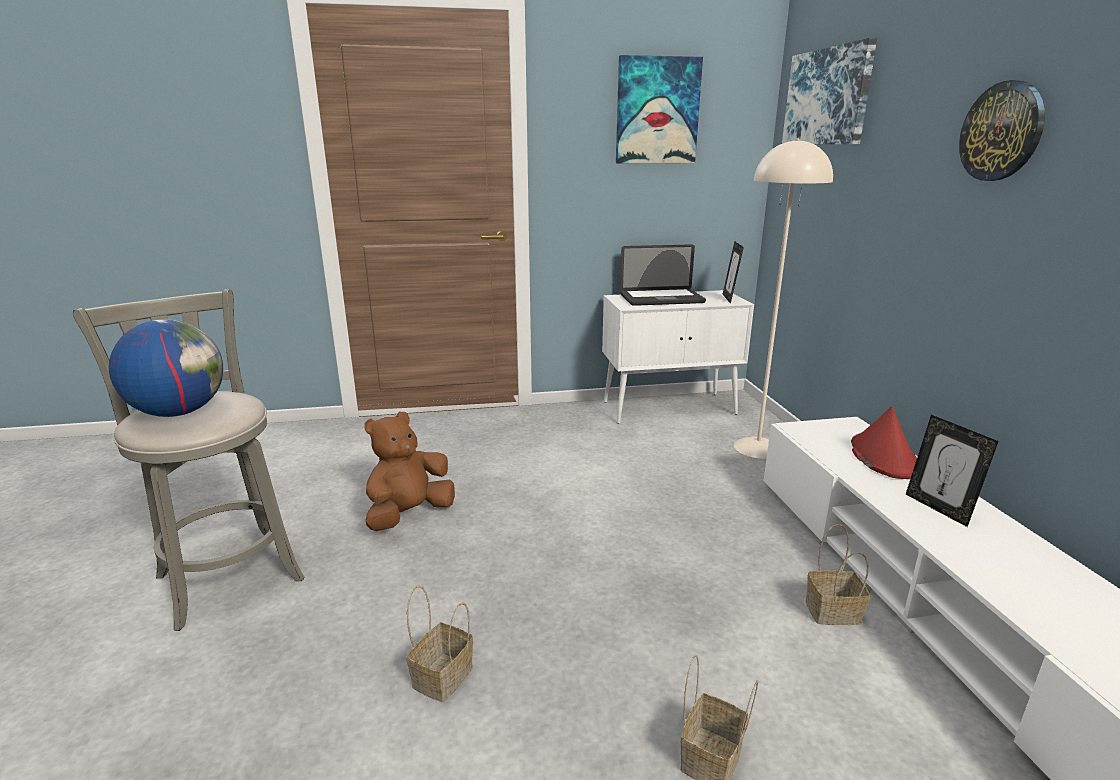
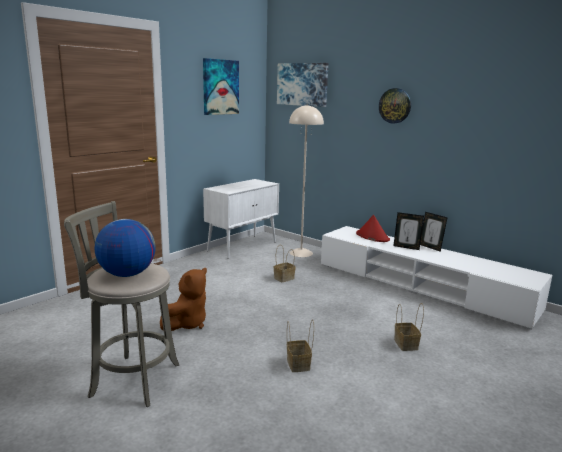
camera: 40 degrees left, 5 degrees down
brown plush toy [365,412,455,531] -> brown plush toy turned 150 degrees counterclockwise [160,268,207,331]
laptop [620,244,706,306] -> none
picture frame [723,241,744,304] -> picture frame moved to [420,212,448,252]
basket [805,524,870,625] -> basket moved to [274,245,296,282]

